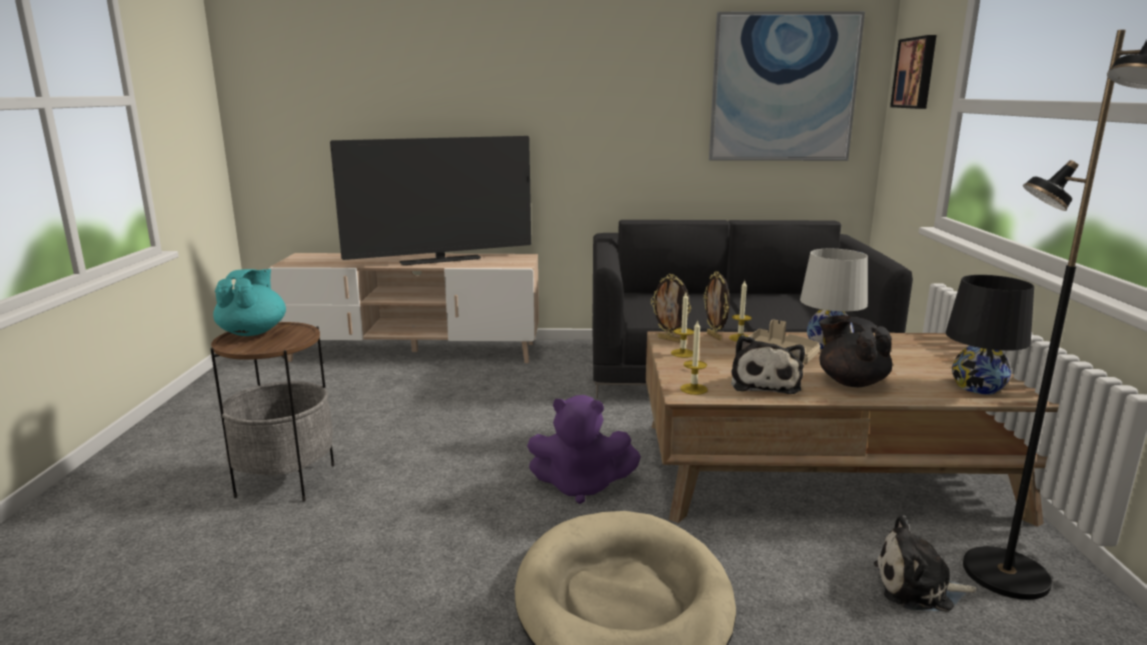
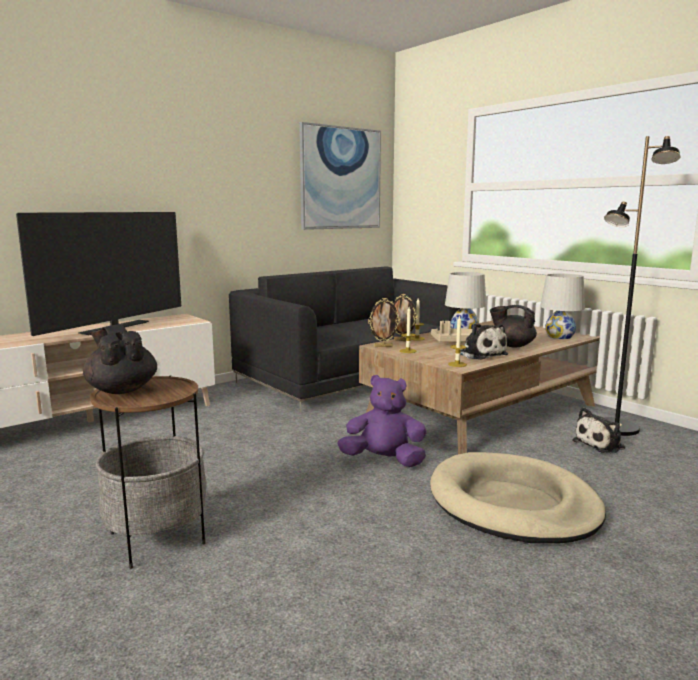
camera: 40 degrees left, 5 degrees down
turquoise teapot [213,269,286,336] -> black teapot [83,324,157,394]
purple plush toy [527,395,641,504] -> purple plush toy turned 135 degrees counterclockwise [337,375,427,467]
picture [890,35,937,109] -> none
black table lamp [946,275,1034,394] -> white table lamp [540,274,585,339]

